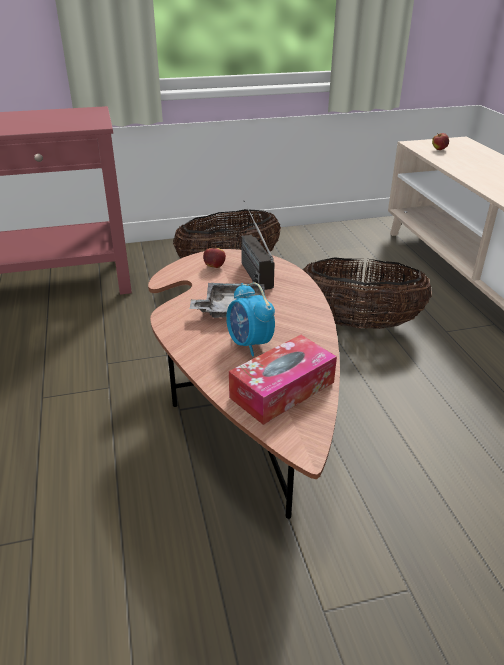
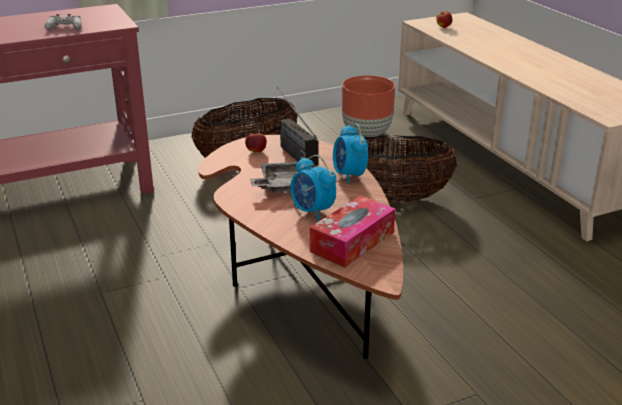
camera: 10 degrees left, 5 degrees down
none -> white game controller [45,14,82,30]
none -> alarm clock [333,123,368,183]
none -> brown planter [342,76,395,137]

